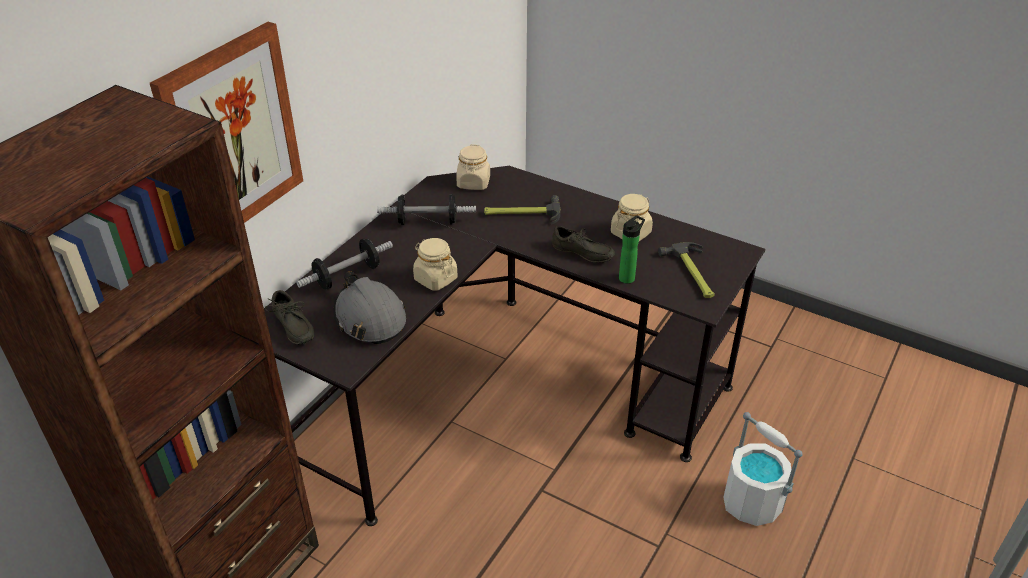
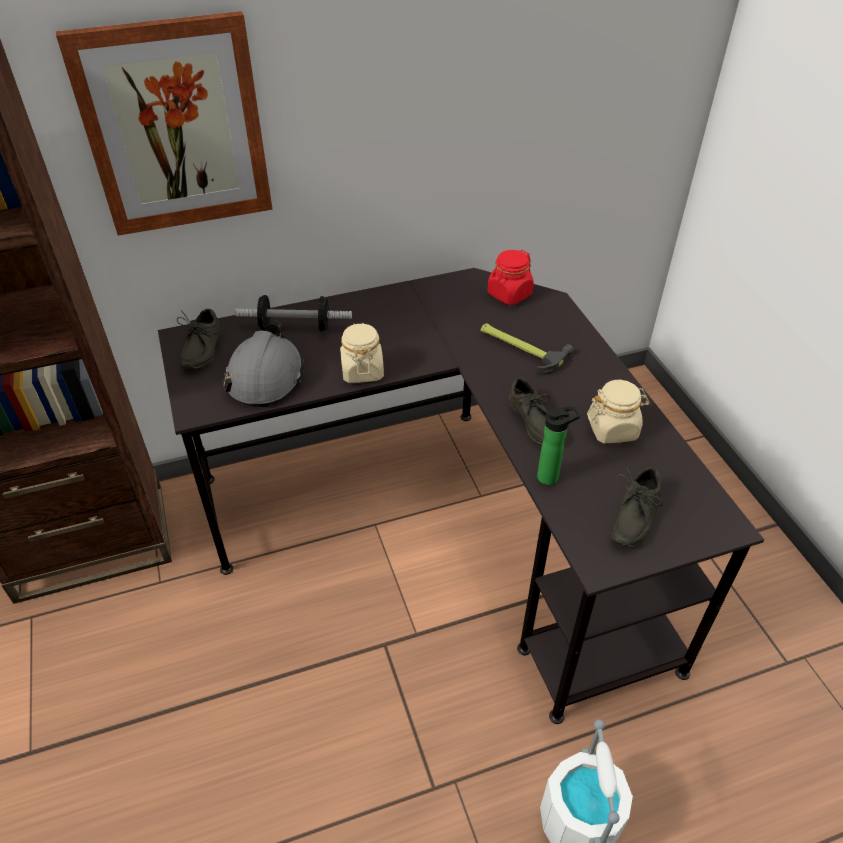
camera: 40 degrees right, 5 degrees up
dumbbell [377,194,476,225] -> none
beige jar [456,144,490,190] -> red jar [488,250,534,305]
hammer [658,242,715,298] -> grey shoe [611,467,663,547]

